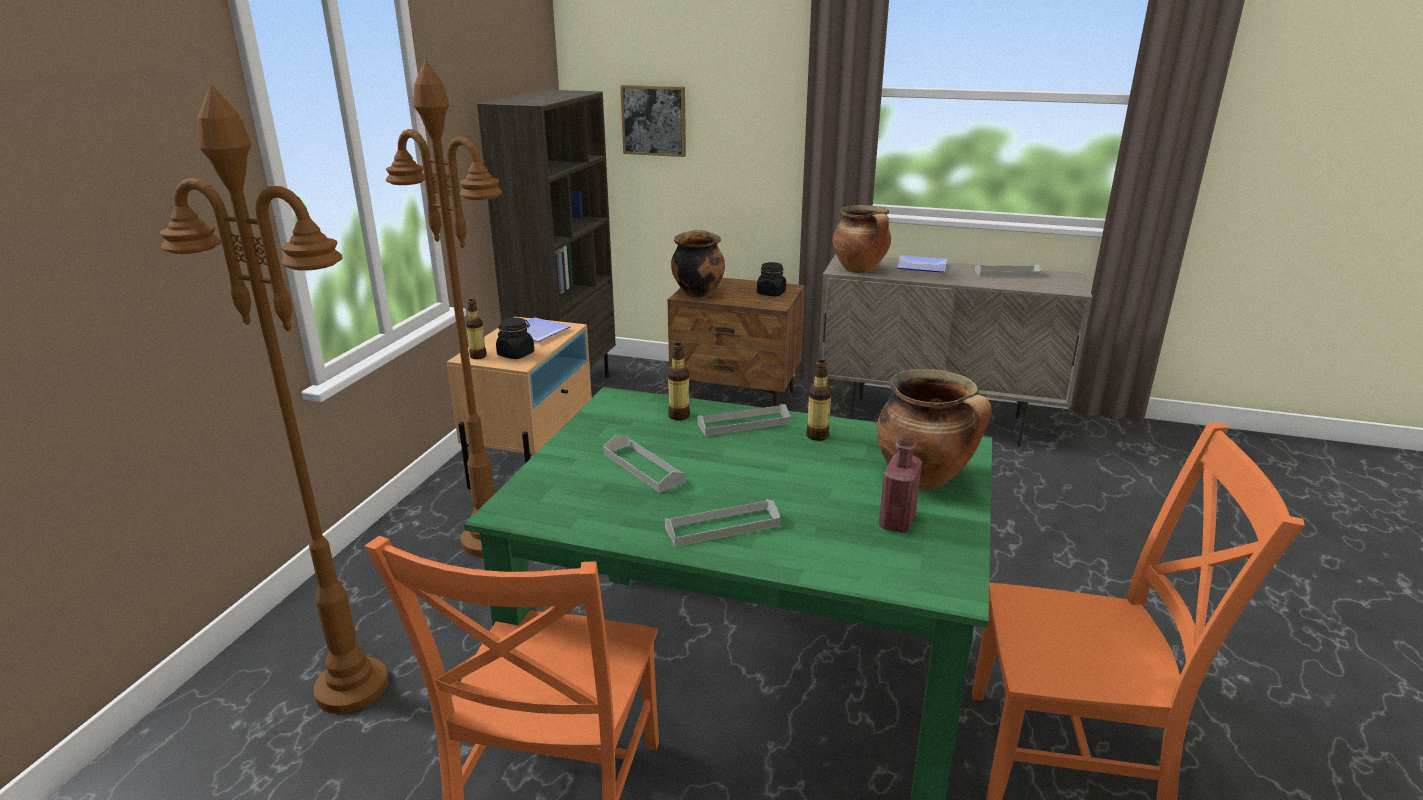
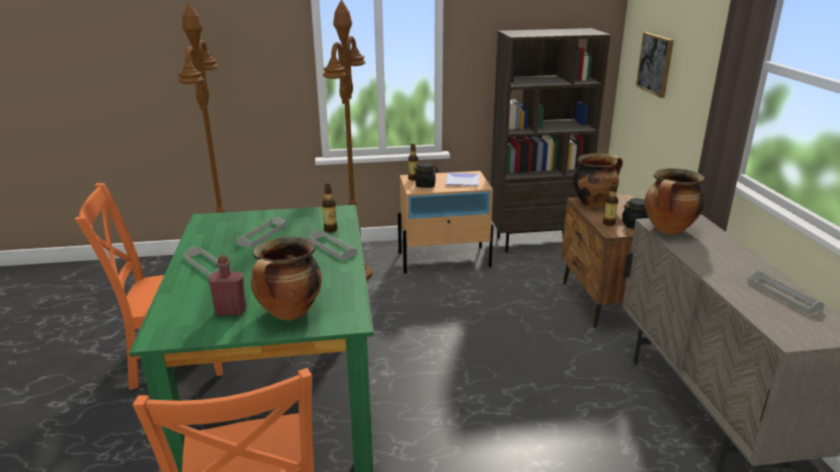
camera: 65 degrees right, 0 degrees up
bottle [806,360,832,441] -> bottle moved to [603,183,618,226]
plate [897,255,947,272] -> none

